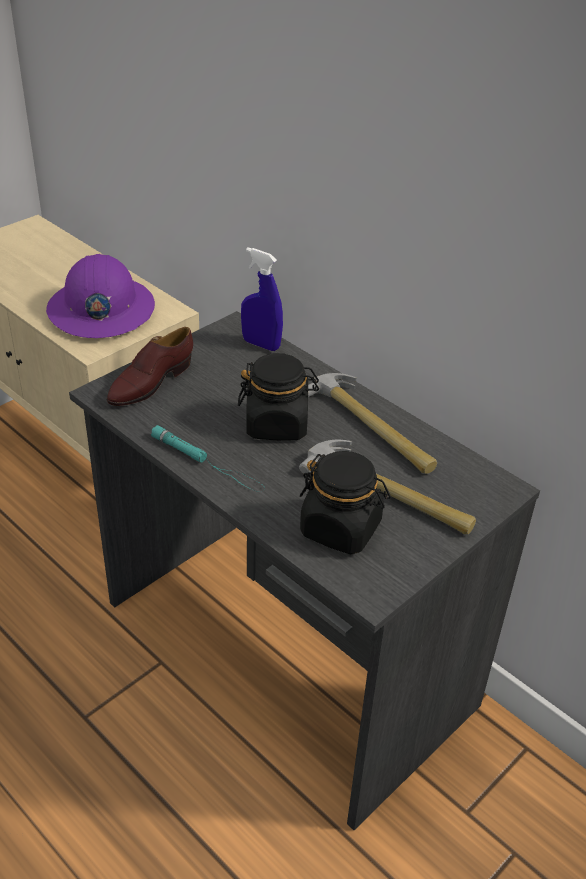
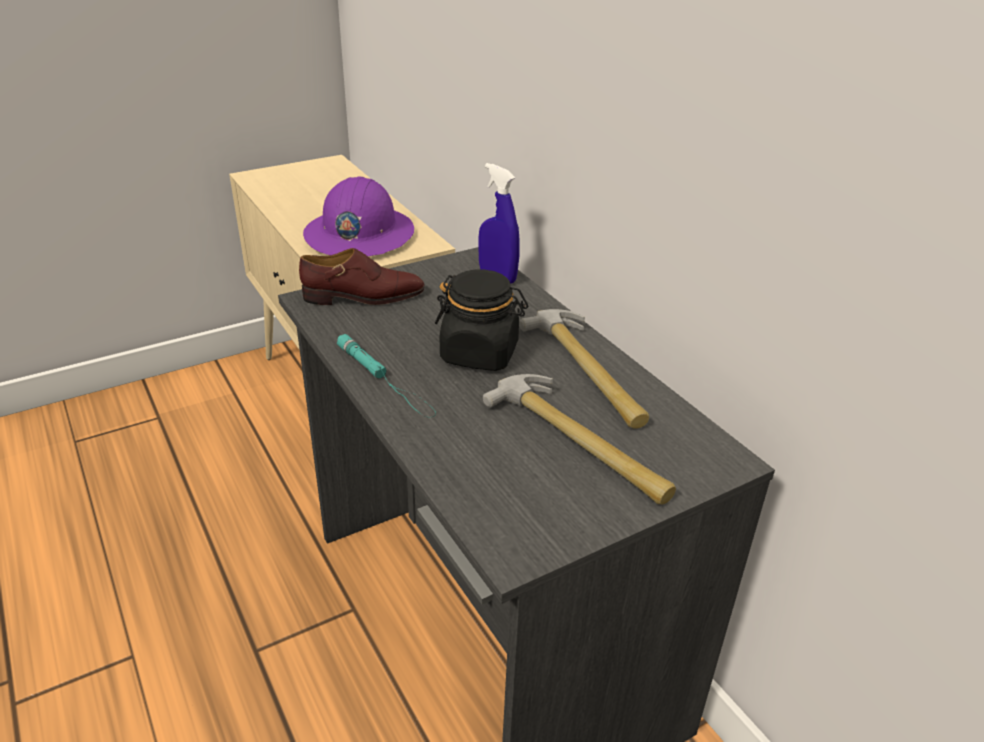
camera: 15 degrees right, 5 degrees down
brown shoe [106,327,193,406] -> brown shoe turned 150 degrees counterclockwise [299,248,425,305]
black jar [300,451,391,554] -> none

